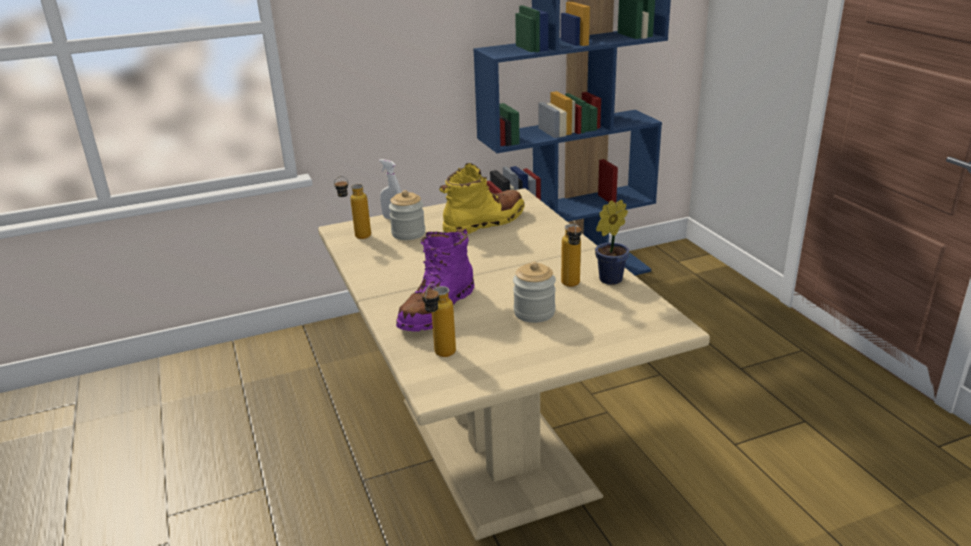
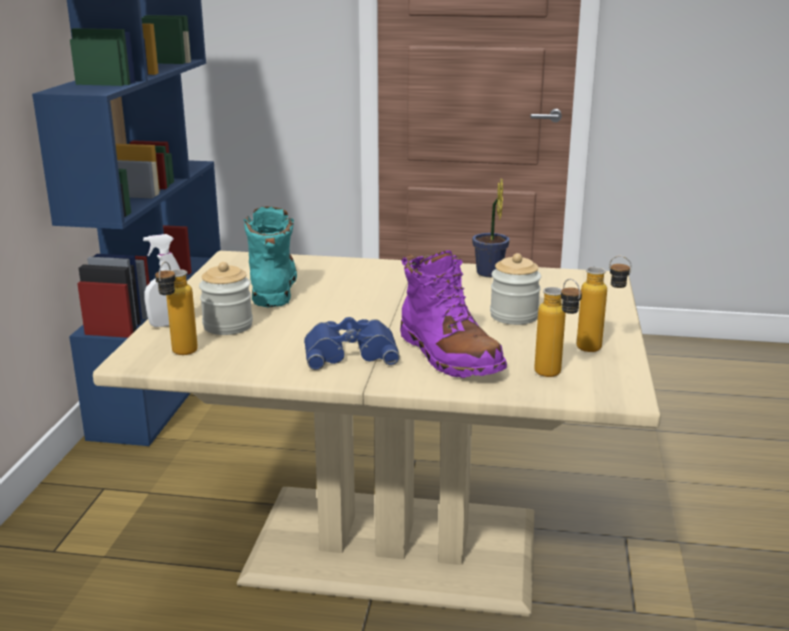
camera: 60 degrees left, 5 degrees down
yellow boot [439,163,525,234] -> turquoise boot [243,207,297,307]
bottle [561,221,582,287] -> bottle moved to [576,256,632,352]
none -> blue binoculars [304,317,400,370]

